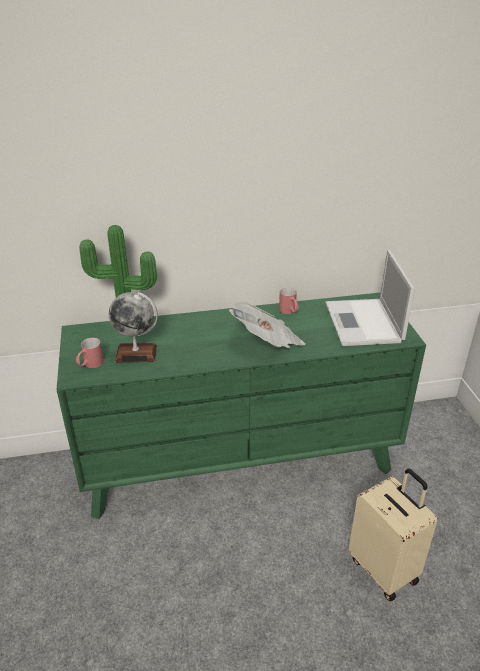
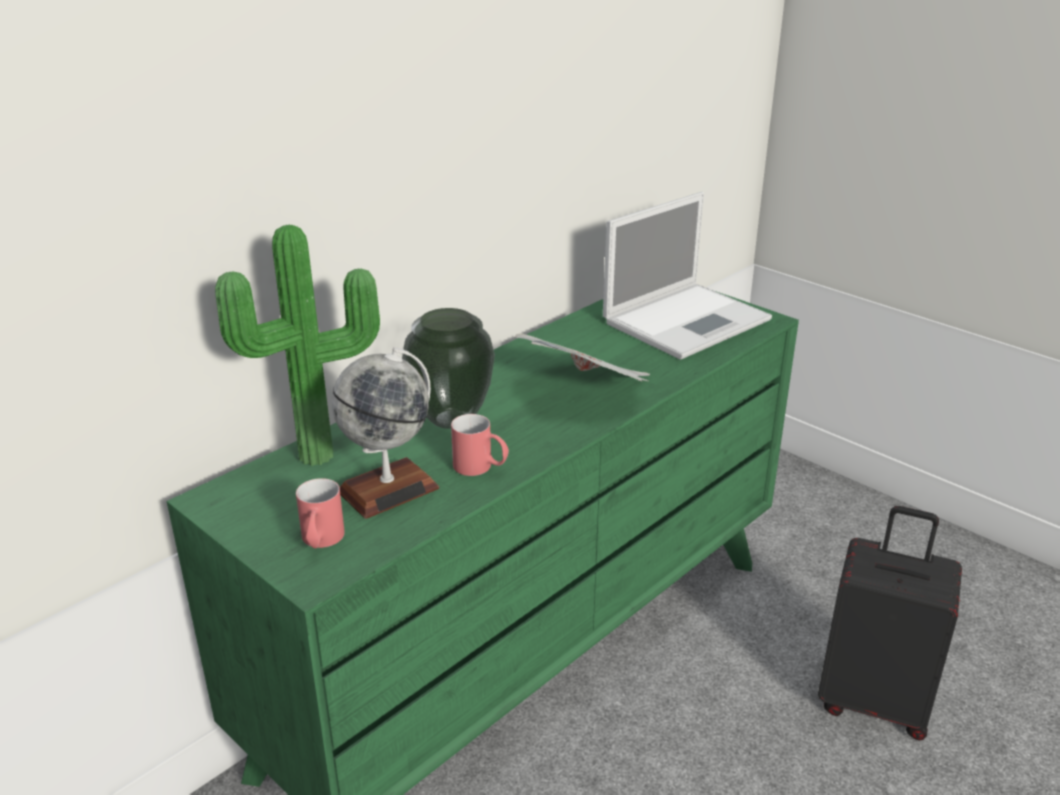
camera: 35 degrees left, 5 degrees down
red mug [279,287,299,314] -> red mug moved to [451,414,509,476]
laptop [325,250,415,346] -> laptop turned 90 degrees counterclockwise [603,192,772,360]
beige suitcase [349,468,437,601] -> black suitcase [818,506,962,740]
none -> vase [402,308,495,429]

